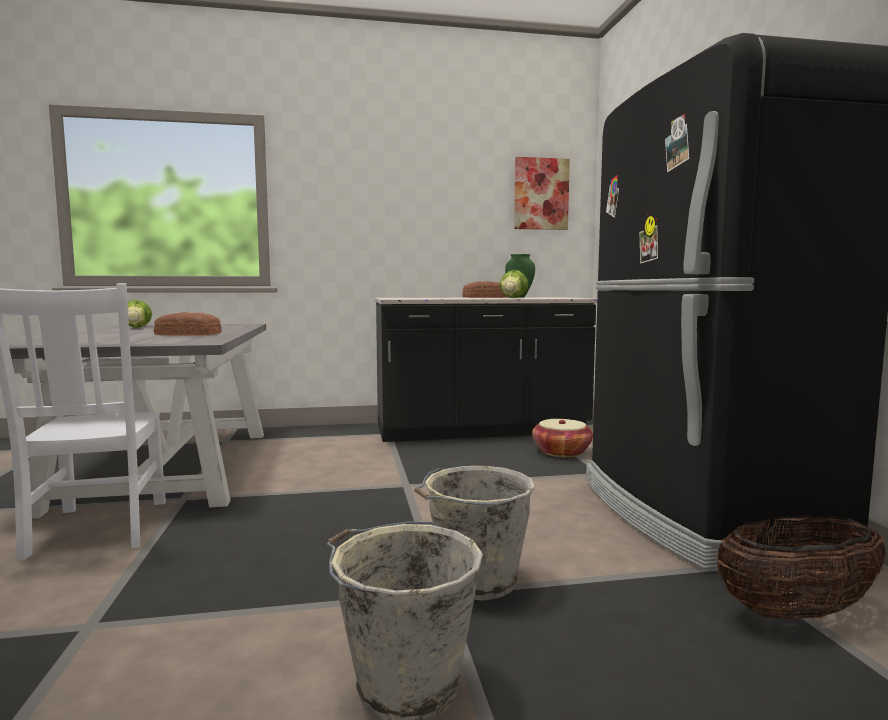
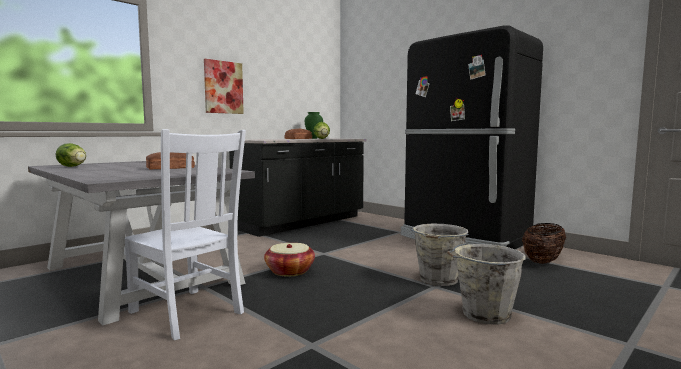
camera: 35 degrees left, 0 degrees up
picture [514,157,570,230] -> picture moved to [204,59,244,114]
basket [532,419,593,457] -> basket moved to [264,243,315,277]

